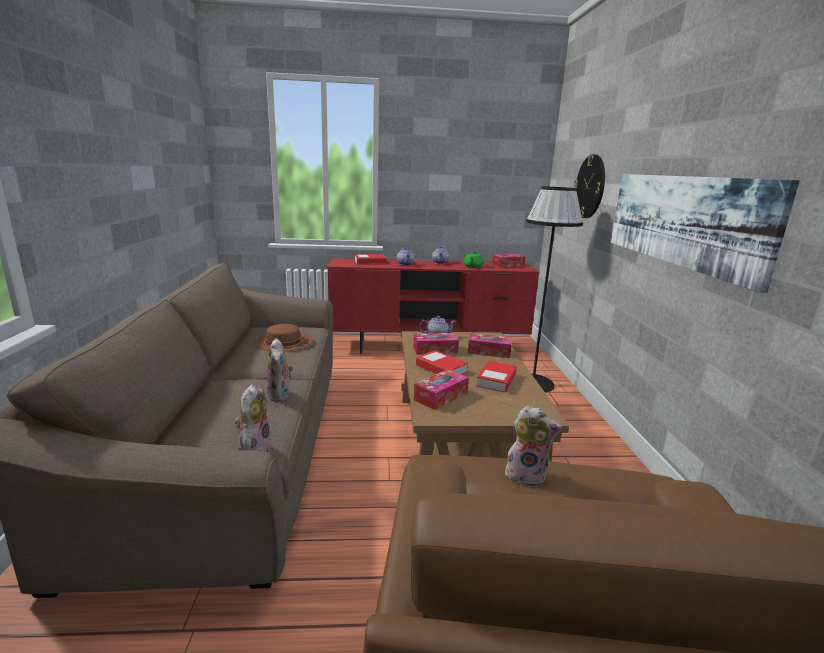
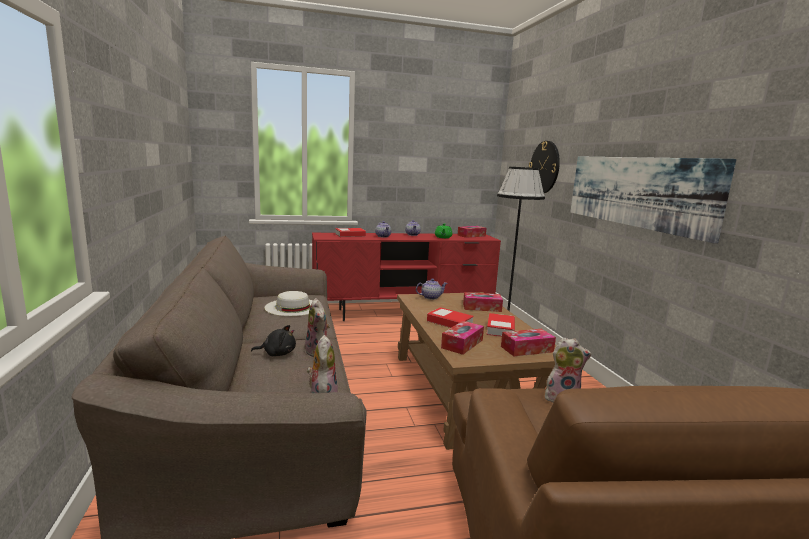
camera: 10 degrees left, 5 degrees down
brown hat [253,324,313,351] -> white hat [264,291,313,316]
tissue box [413,333,459,355] -> tissue box moved to [501,329,556,356]
none -> black plush toy [251,325,296,356]

